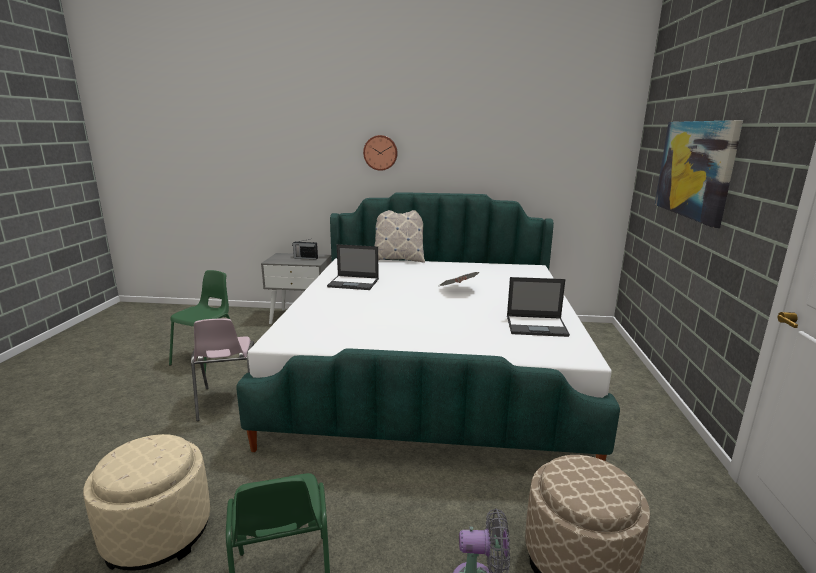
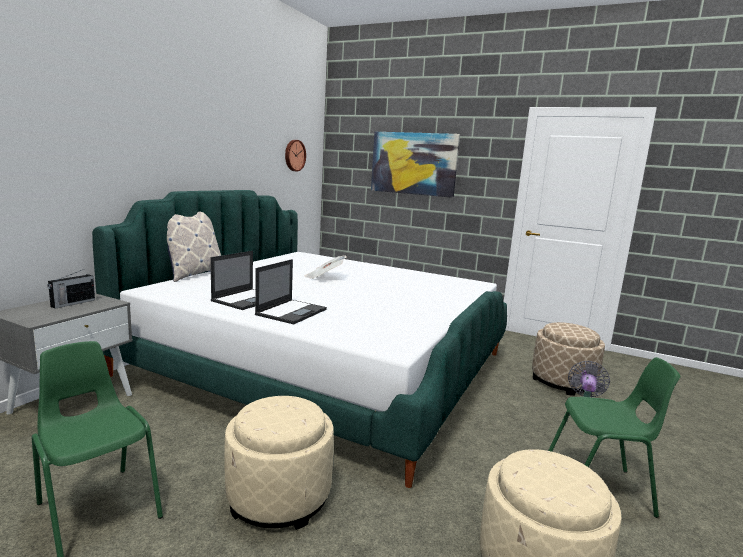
camera: 70 degrees left, 5 degrees down
pink chair [191,318,254,421] -> beige ottoman [224,396,334,530]
wall clock [363,135,398,171] -> wall clock moved to [285,140,306,172]
laptop [507,277,570,337] -> laptop moved to [255,259,327,324]

